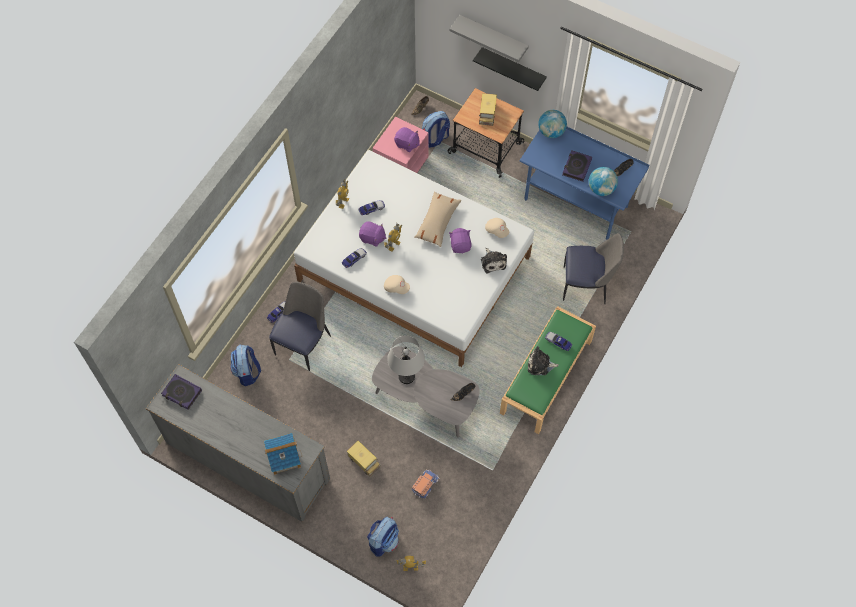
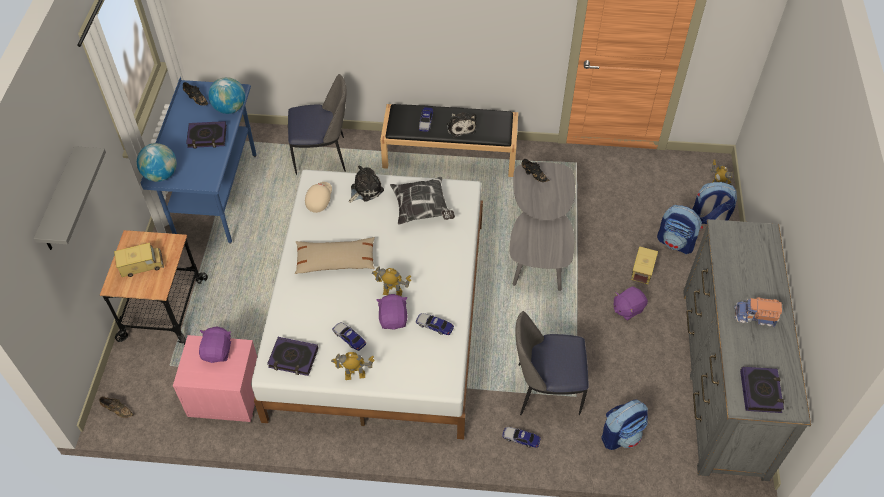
camera: 115 degrees left, 10 degrees down
toy house [264,433,302,475] -> none
beige cap [384,275,410,294] -> none
grey table lamp [387,335,425,384] -> none
toy truck [412,470,439,499] -> toy truck moved to [734,297,782,327]
backpack [422,111,450,148] -> backpack moved to [657,205,703,254]
purple plush toy [449,228,471,253] -> purple plush toy moved to [614,287,648,321]
black shelf [473,47,547,91] -> none
green bench [500,306,596,434] -> black bench [380,104,518,177]
chair [563,233,624,304] -> chair turned 105 degrees clockwise [288,74,346,175]
none -> book [267,337,318,376]
none -> pillow [390,177,455,225]

